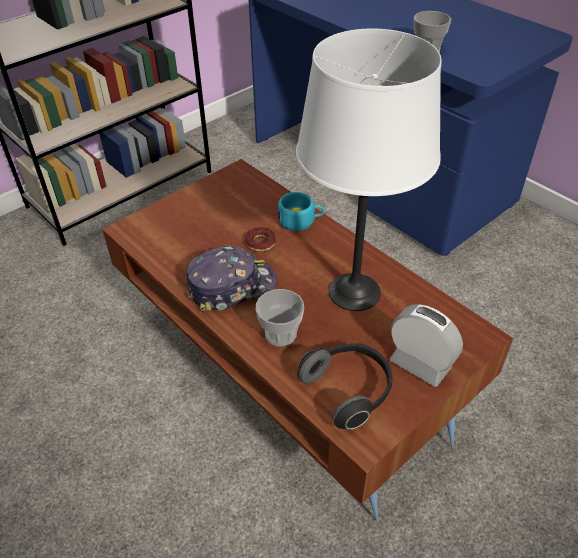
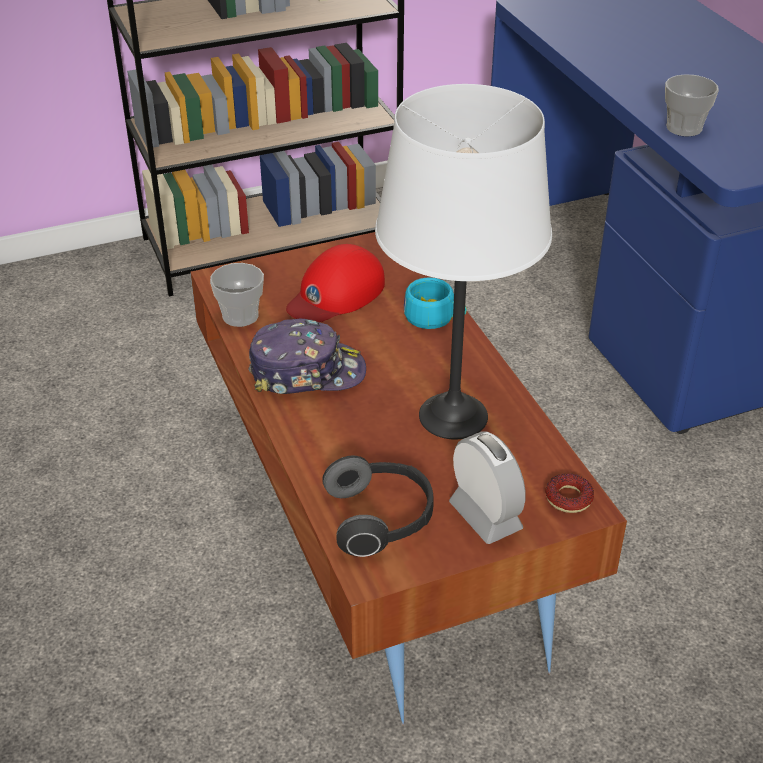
camera: 20 degrees right, 5 degrees down
donut [245,227,276,252] -> donut moved to [545,473,594,513]
cup [256,289,304,346] -> cup moved to [210,263,264,327]
none -> red cap [286,244,385,322]

